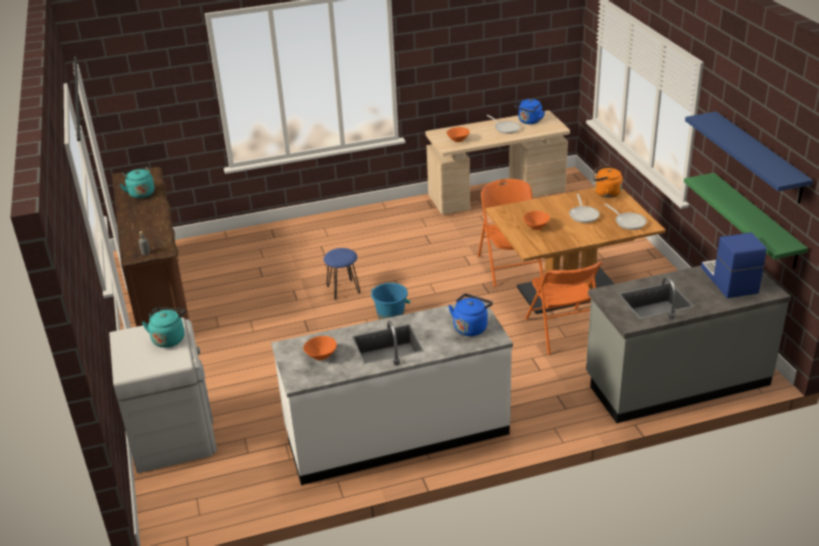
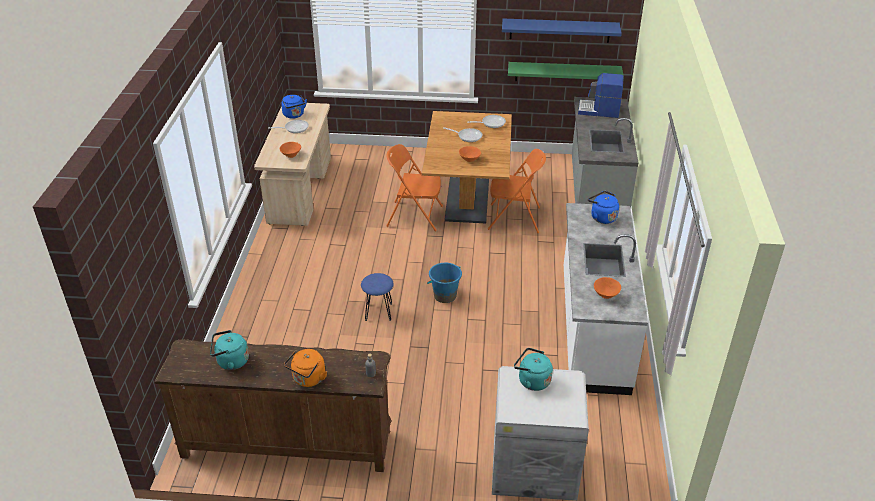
camera: 70 degrees left, 5 degrees up
orange kettle [593,166,623,198] -> orange kettle moved to [284,349,327,387]

